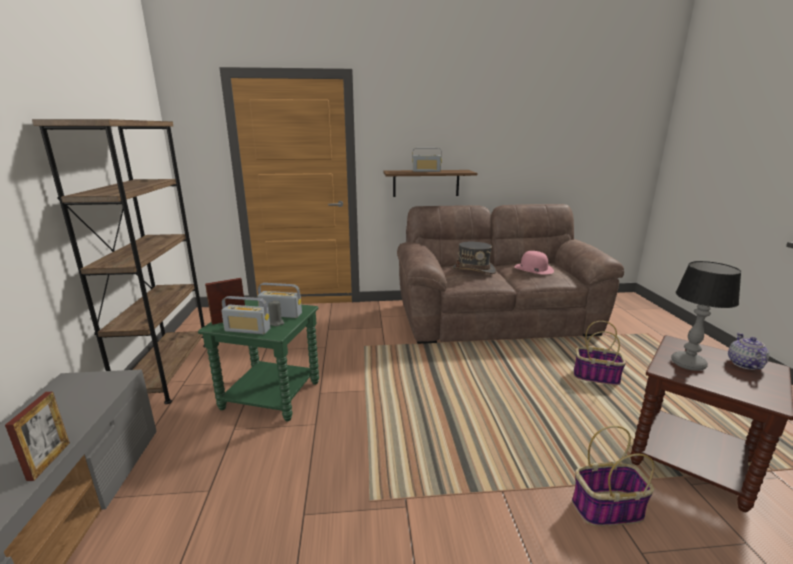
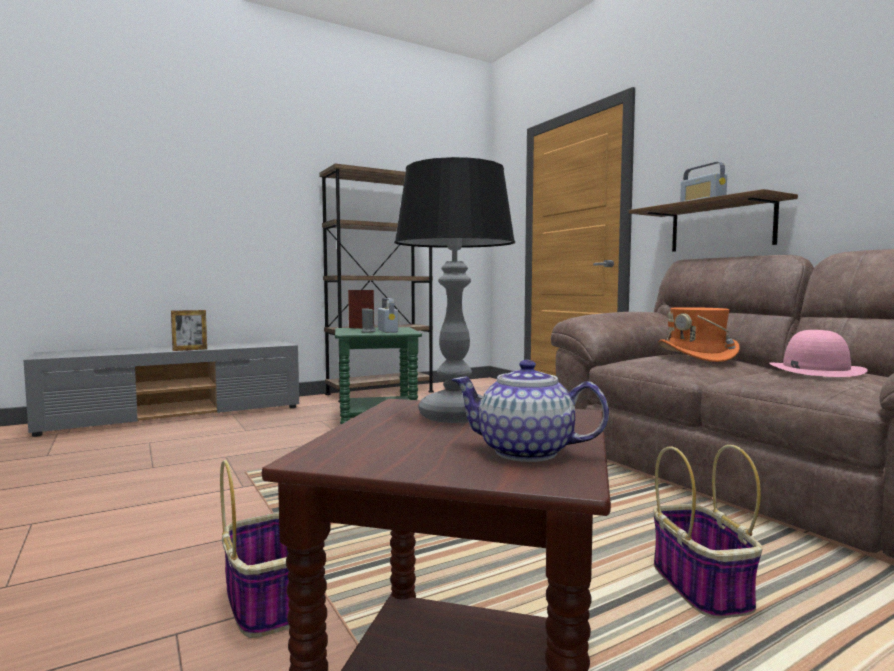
camera: 65 degrees right, 15 degrees down
radio [221,296,271,334] -> none
grey hat [452,242,496,274] -> orange hat [659,307,740,362]
teapot [728,333,770,370] -> teapot turned 150 degrees counterclockwise [452,360,609,462]

